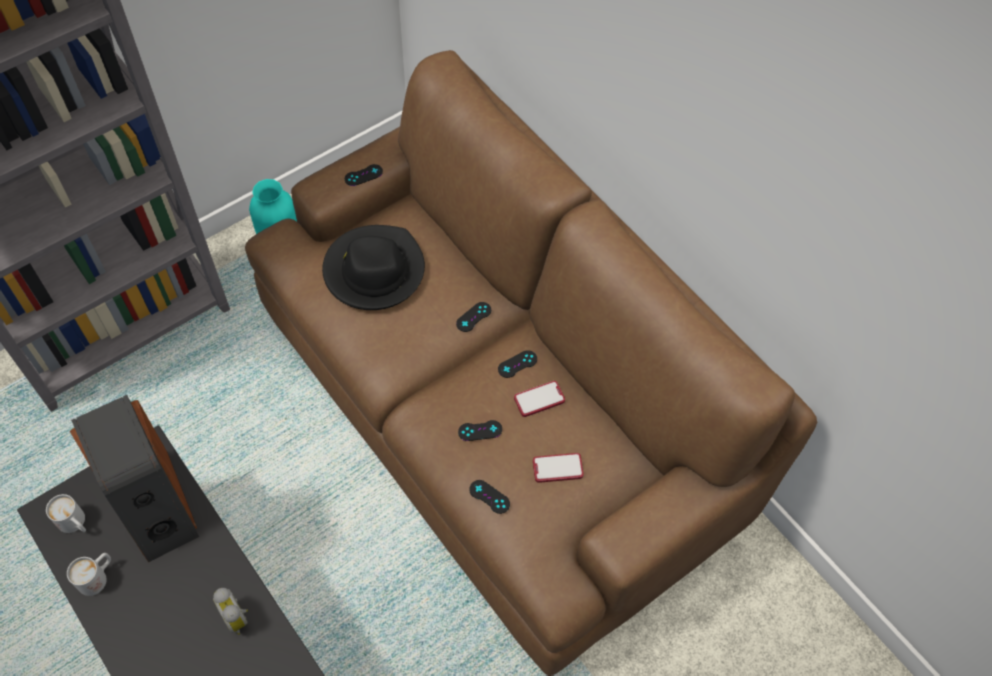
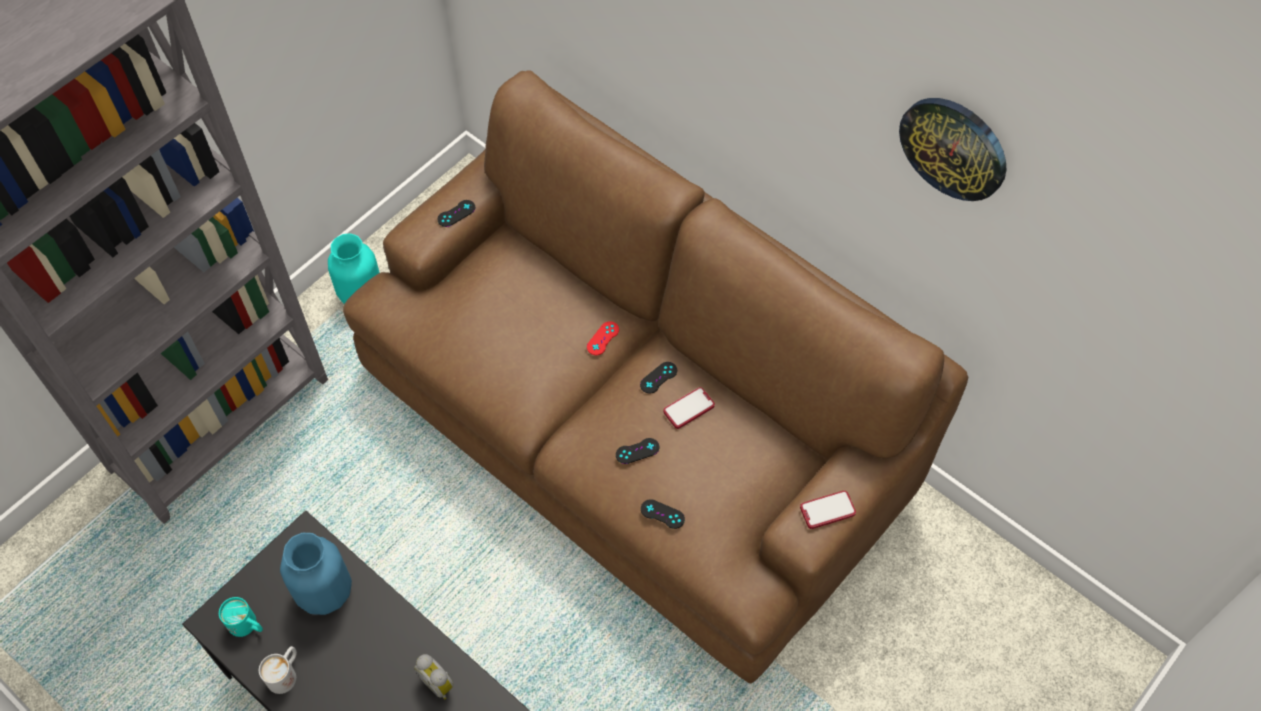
camera: 10 degrees left, 0 degrees up
white mug [46,494,86,533] -> turquoise mug [219,597,263,637]
speaker [70,395,199,562] -> blue vase [280,533,352,615]
black hat [322,225,425,310] -> none
black game controller [456,302,491,332] -> red game controller [587,321,619,355]
phone [533,453,584,483] -> phone moved to [800,491,856,529]
none -> wall clock [899,98,1006,201]

